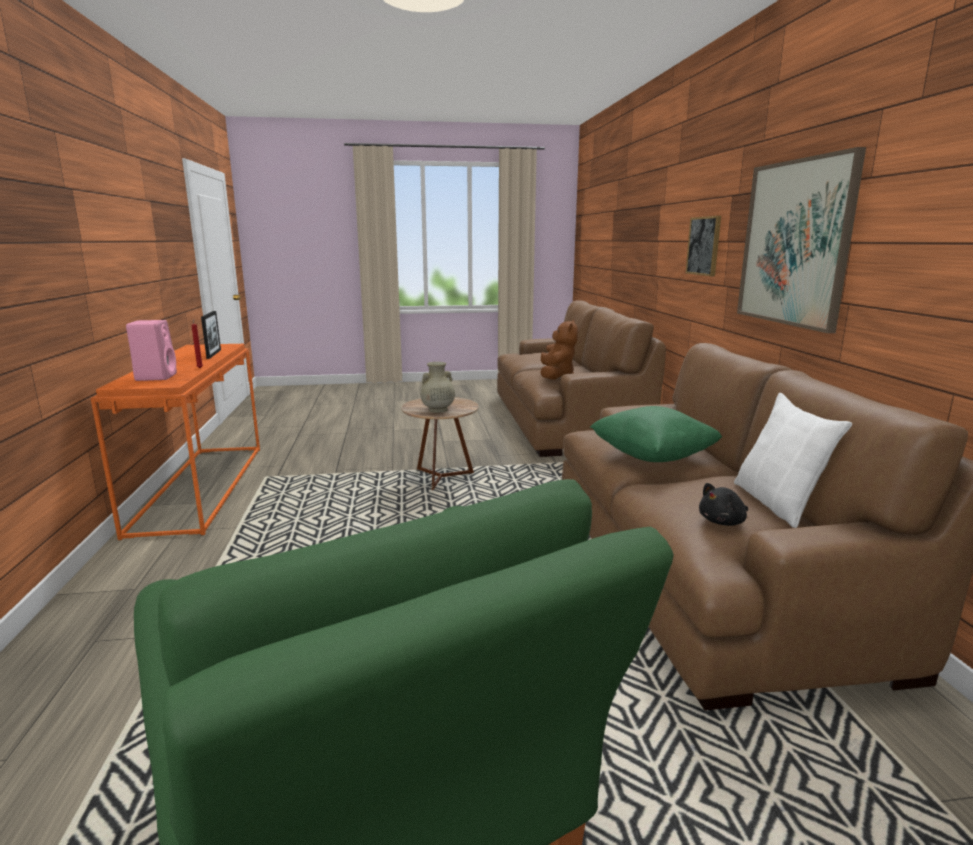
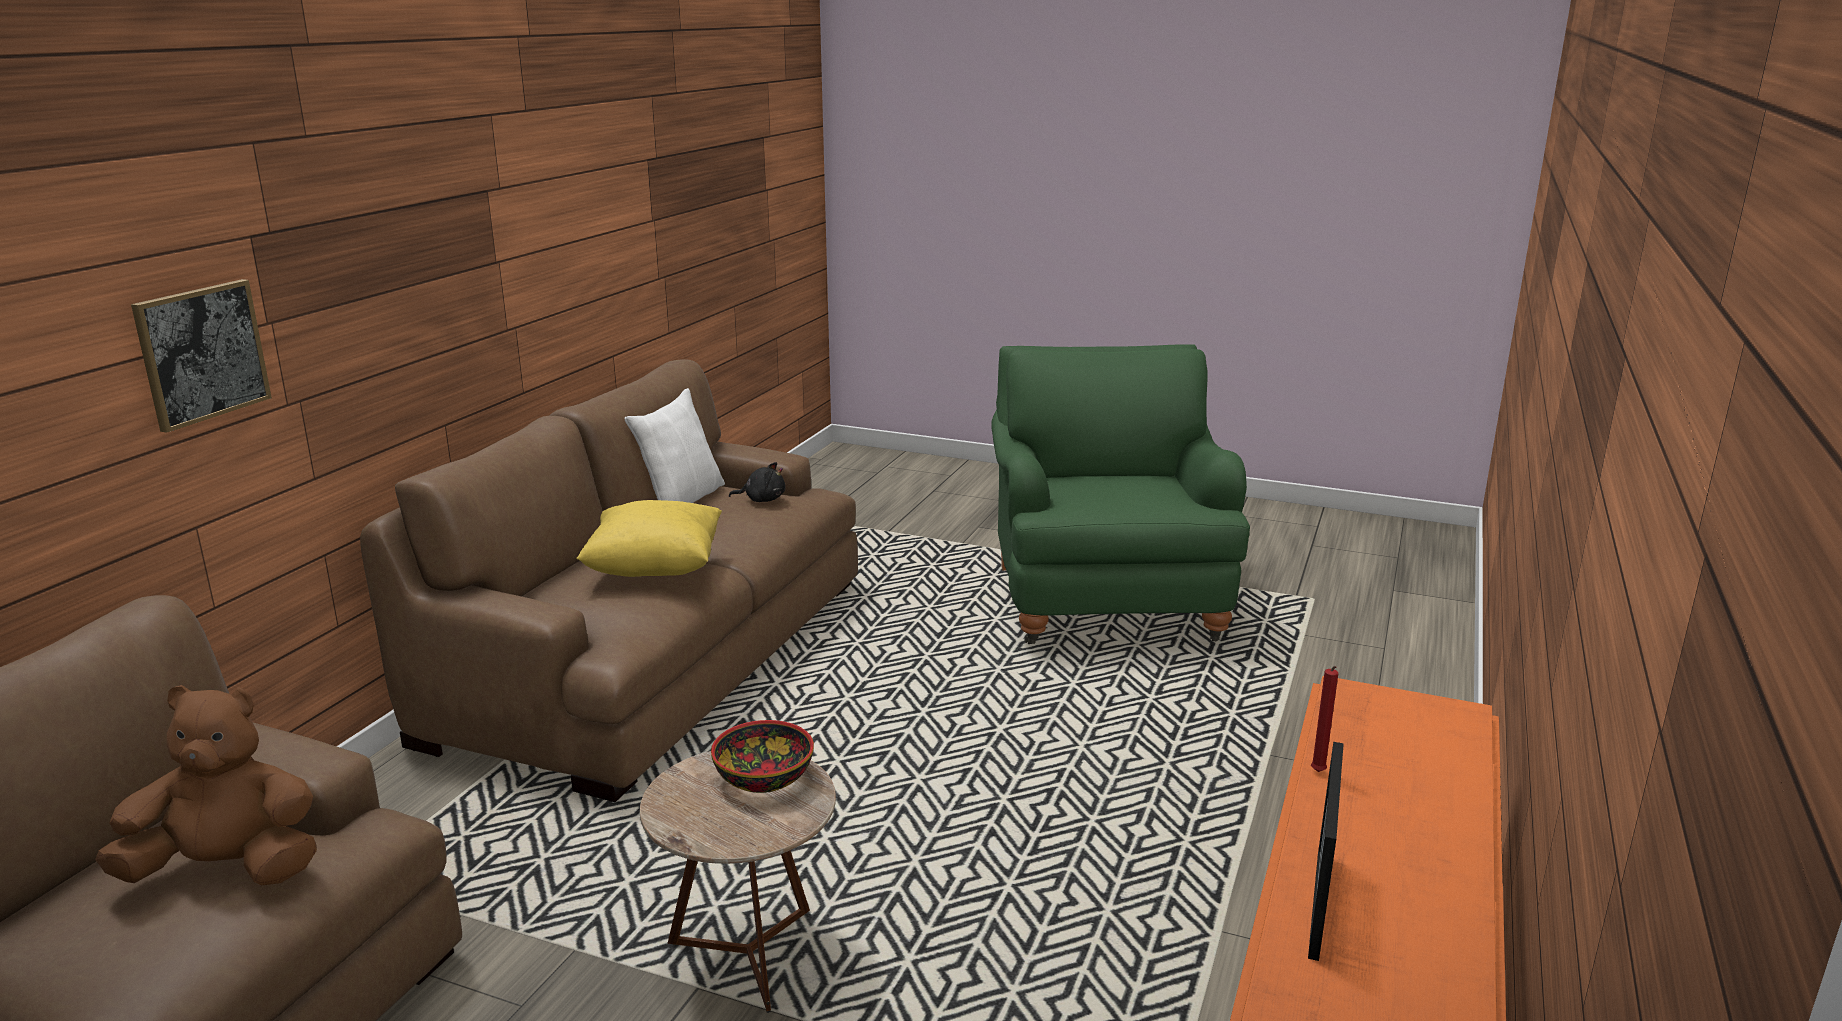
camera: 150 degrees left, 5 degrees up
pink speaker [126,320,177,381] -> none
beige vase [420,362,455,413] -> bowl [711,720,814,793]
brown plush toy [540,320,578,380] -> brown plush toy turned 45 degrees clockwise [95,685,317,885]
green pillow [590,406,722,462] -> yellow pillow [576,500,722,577]
picture [737,147,866,333] -> none

